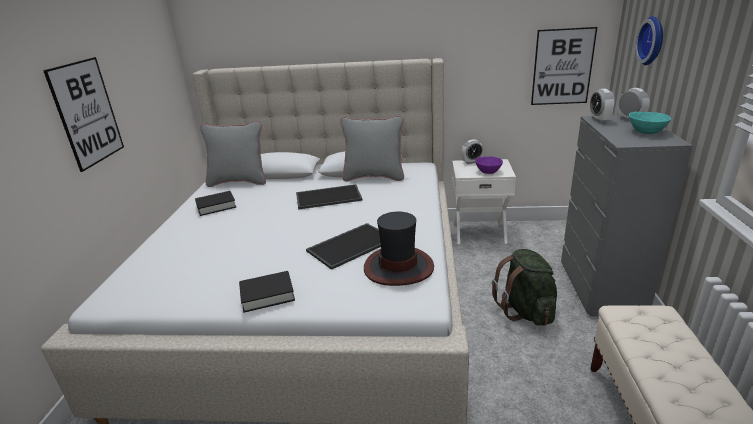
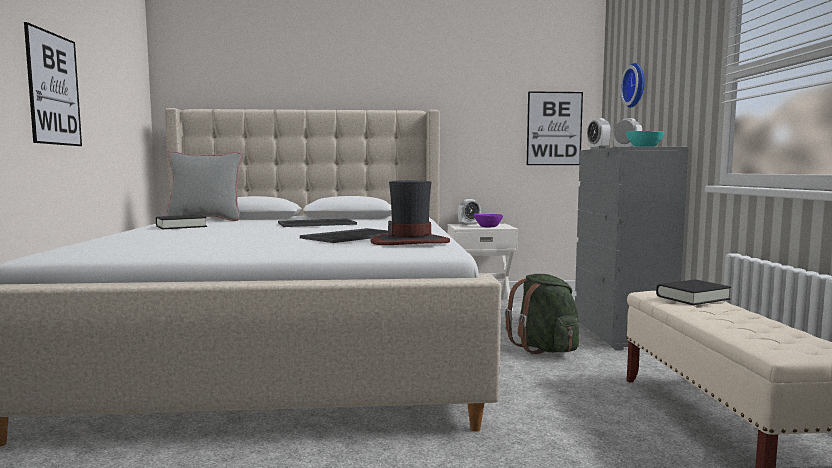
camera: 10 degrees left, 20 degrees down
black book [239,271,295,313] -> black book moved to [656,280,731,305]
grey pillow [340,116,404,181] -> none

